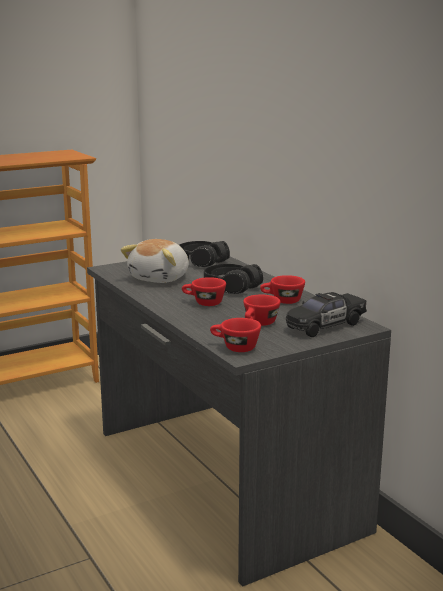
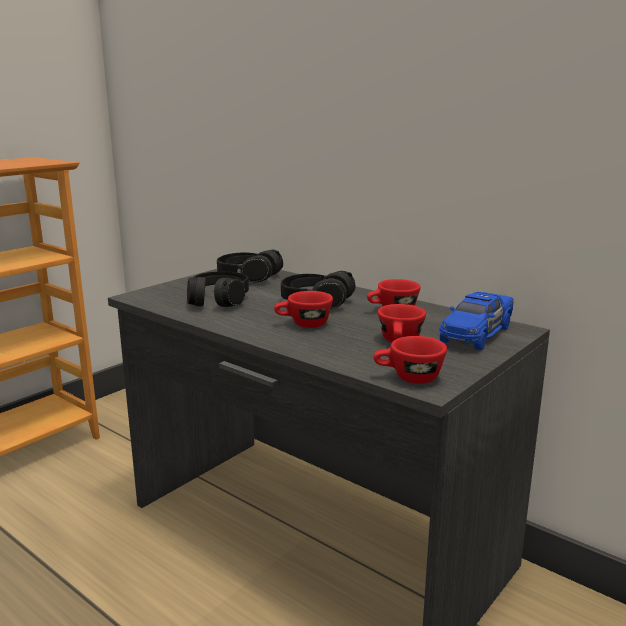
camera: 20 degrees left, 0 degrees up
plush toy [120,239,189,283] -> black headphones [187,272,249,307]
black toy car [286,292,367,337] -> blue toy car [439,292,513,351]

